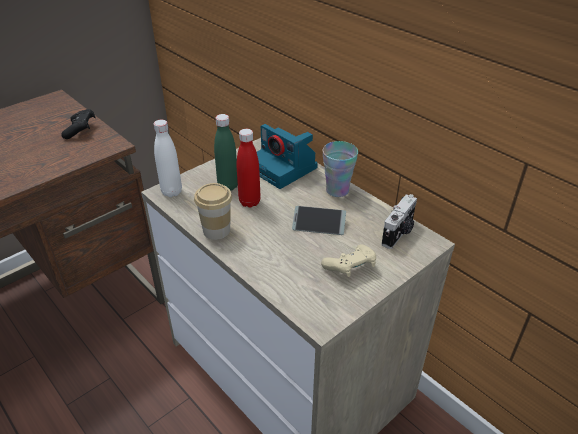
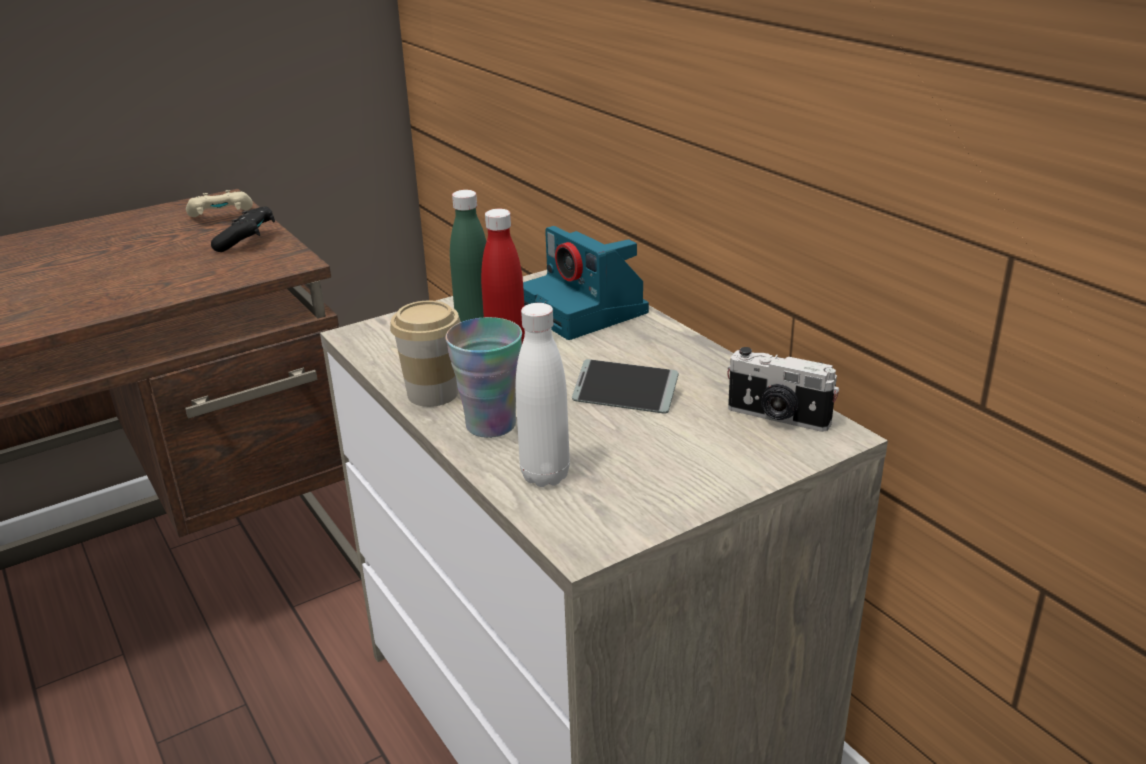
camera: 10 degrees right, 10 degrees down
white bottle [153,120,182,197] -> white bottle moved to [515,303,570,487]
beige game controller [321,244,376,277] -> beige game controller moved to [186,190,253,217]
cup [323,141,358,197] -> cup moved to [445,317,522,438]
camera [381,194,417,249] -> camera turned 75 degrees clockwise [727,347,839,432]

